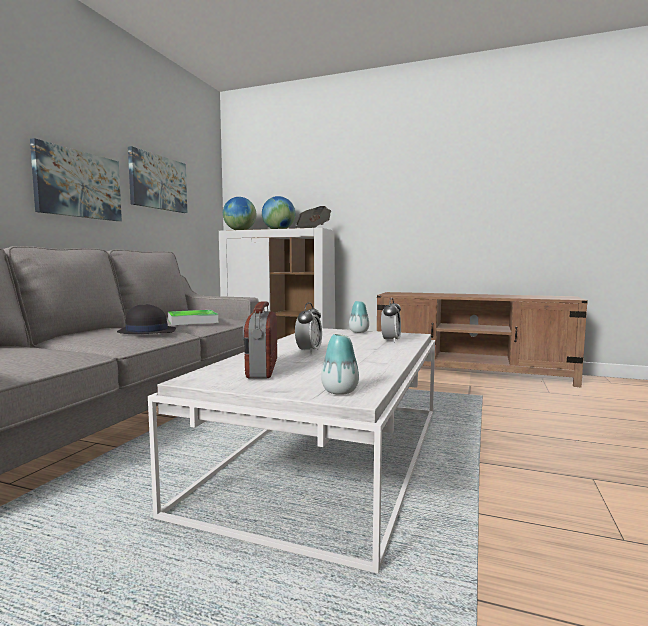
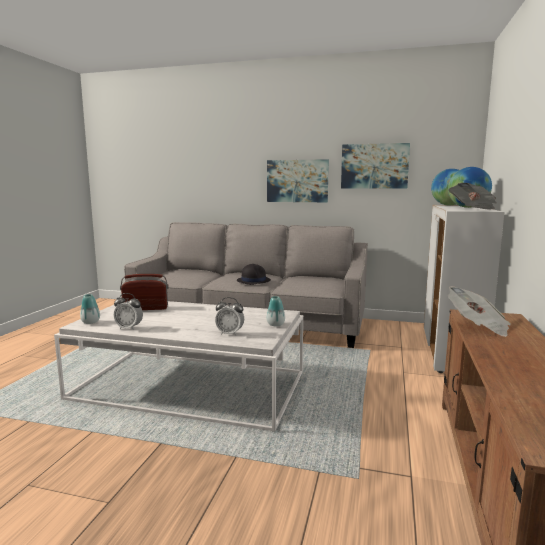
camera: 85 degrees right, 5 degrees up
tray [168,310,218,325] -> none
alarm clock [295,303,322,353] -> alarm clock moved to [114,293,143,330]
none -> newspaper [448,286,511,337]

